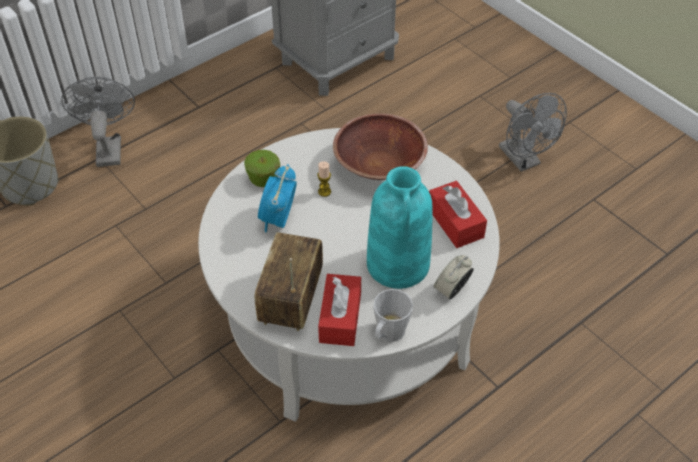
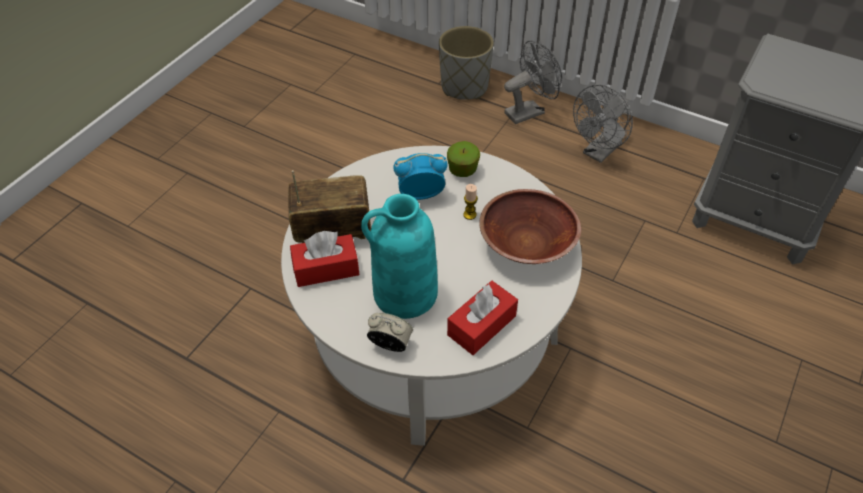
camera: 70 degrees right, 0 degrees up
grey mug [373,289,413,342] -> none
grey fan [499,93,567,172] -> grey fan moved to [573,85,633,163]

